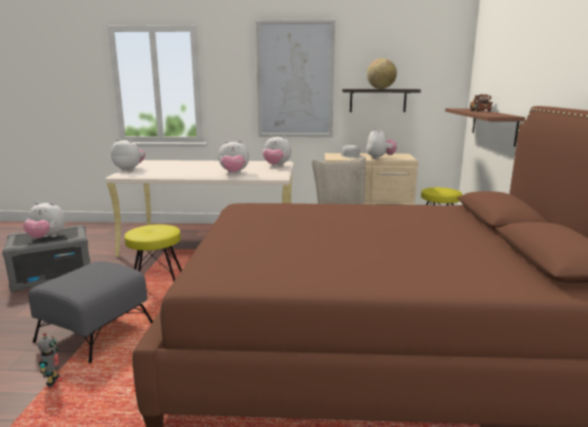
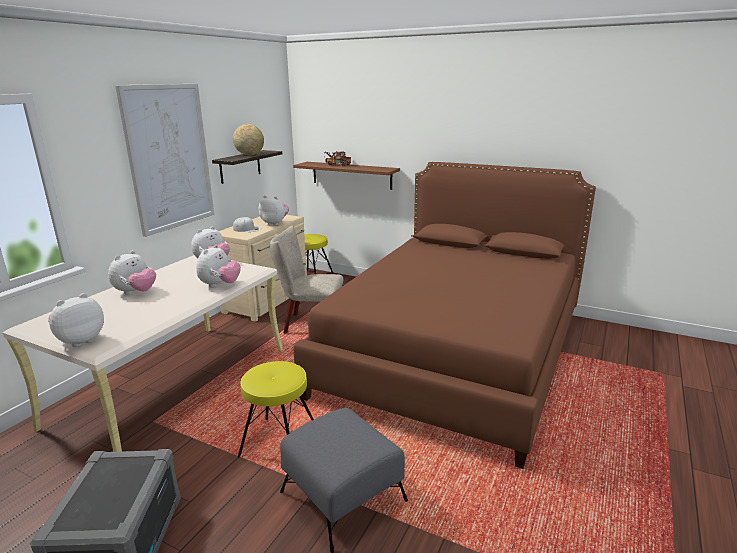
camera: 65 degrees left, 5 degrees up
plush toy [23,202,65,239] -> plush toy moved to [108,251,156,295]
toy robot [38,333,63,388] -> none

